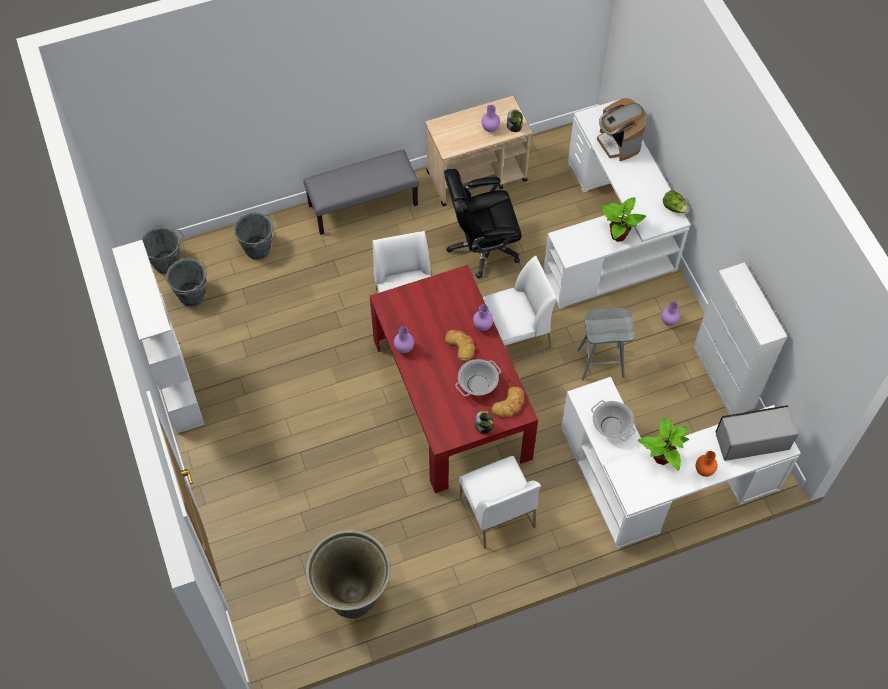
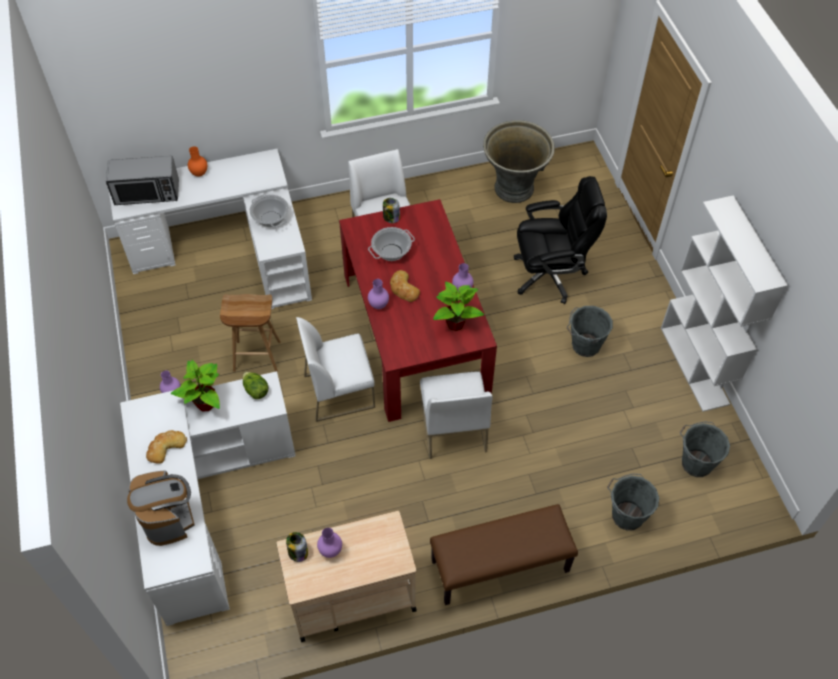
camera: 175 degrees left, 5 degrees down
grey bucket [141,225,184,274] -> grey bucket moved to [567,306,613,357]
grey bench [303,150,419,235] -> brown bench [430,504,578,605]
black office chair [444,169,522,279] -> black office chair moved to [514,176,607,304]
bread [492,387,524,417] -> bread moved to [146,430,187,464]
grey stool [577,308,635,381] -> brown stool [220,294,281,372]
potted plant [638,417,689,471] -> potted plant moved to [433,281,484,331]
lettuce [663,190,688,213] -> lettuce moved to [243,372,268,399]
white cabinet [693,262,787,415] -> none

